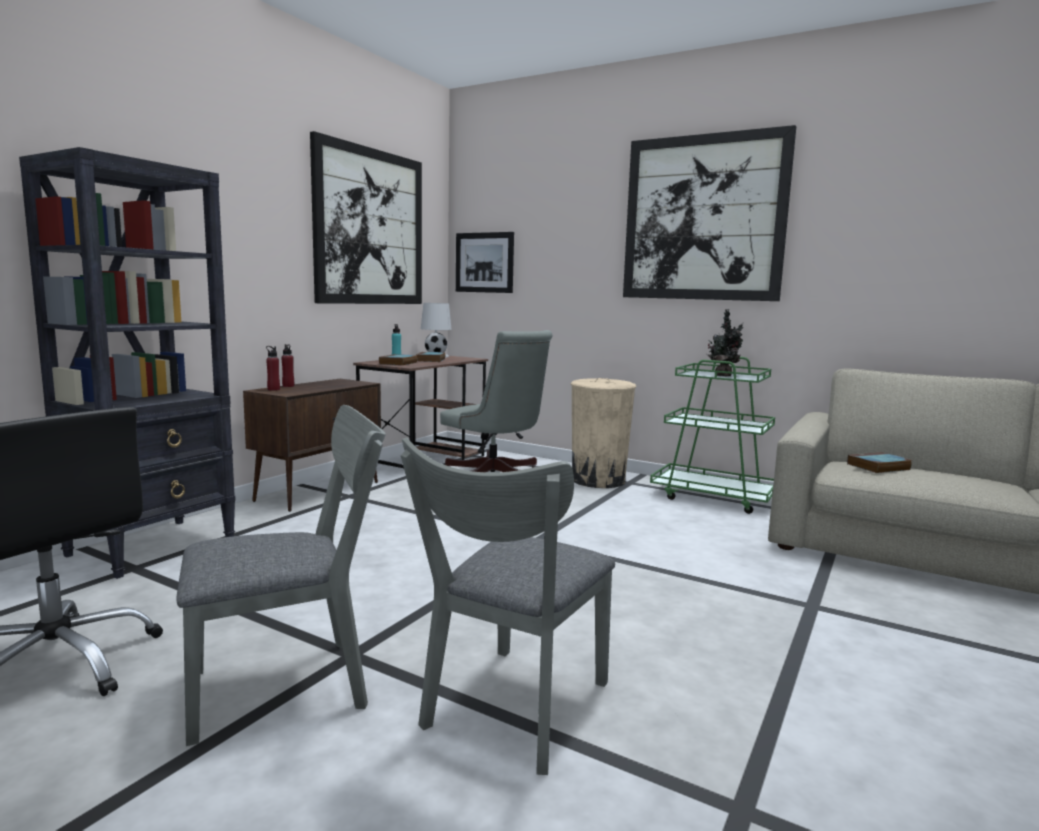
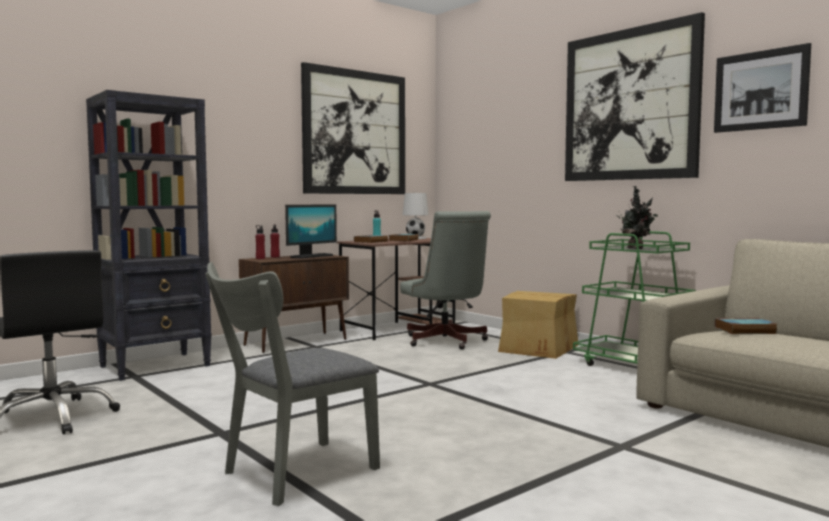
camera: 20 degrees right, 5 degrees down
grey chair [176,405,386,746] -> none
picture [456,232,514,293] -> picture moved to [714,43,811,133]
beige trash can [570,378,636,488] -> cardboard box [498,291,578,359]
none -> monitor [285,204,337,259]

